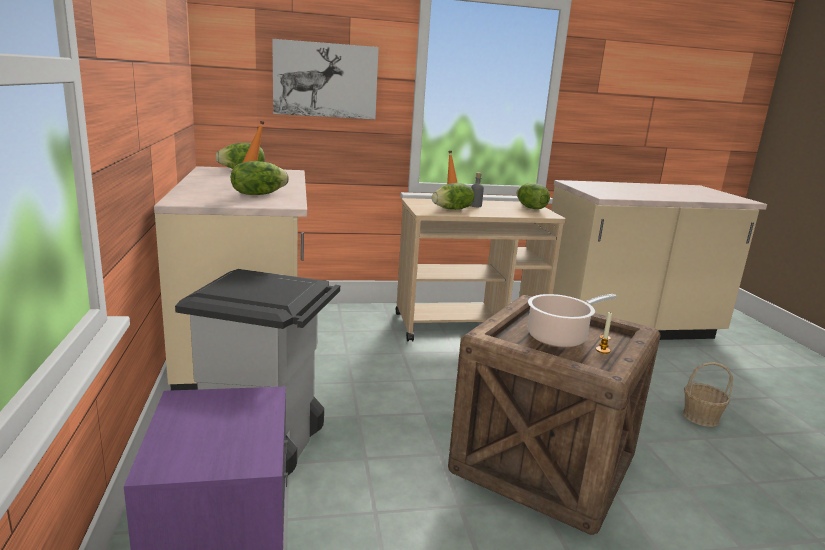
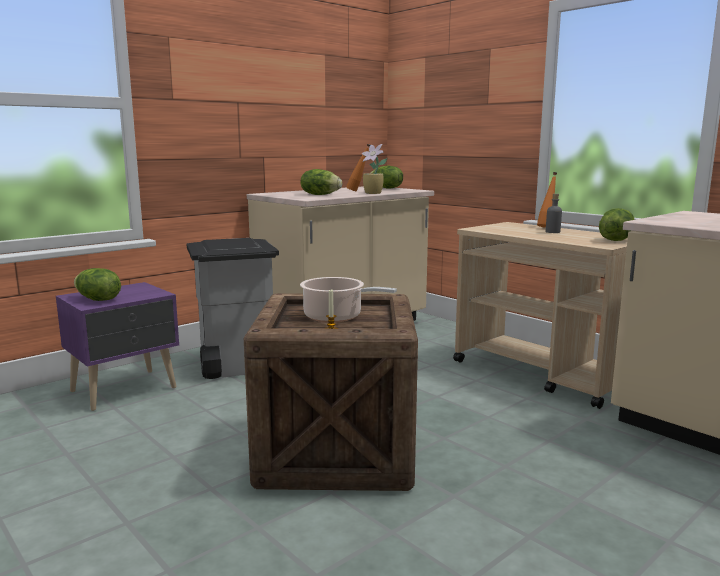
camera: 60 degrees right, 5 degrees down
picture [272,39,379,119] -> none
lettuce [432,183,475,210] -> lettuce moved to [74,268,121,301]
basket [683,362,733,427] -> none
none -> potted plant [362,144,388,194]

